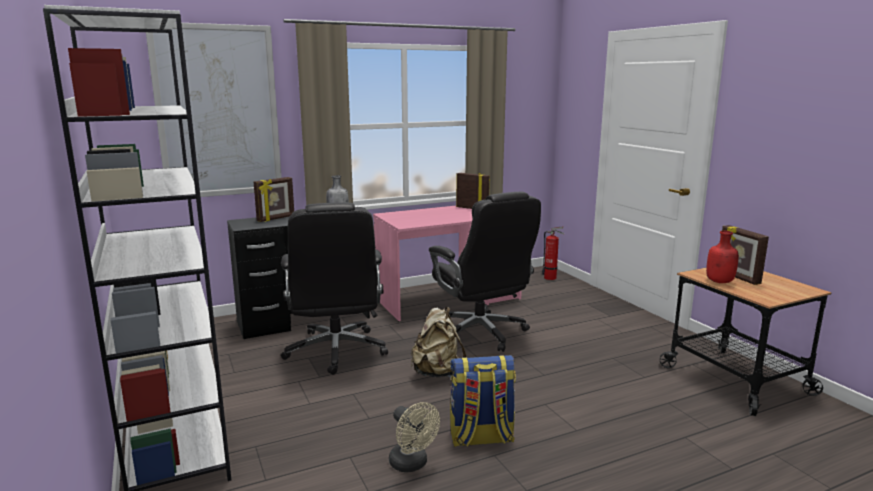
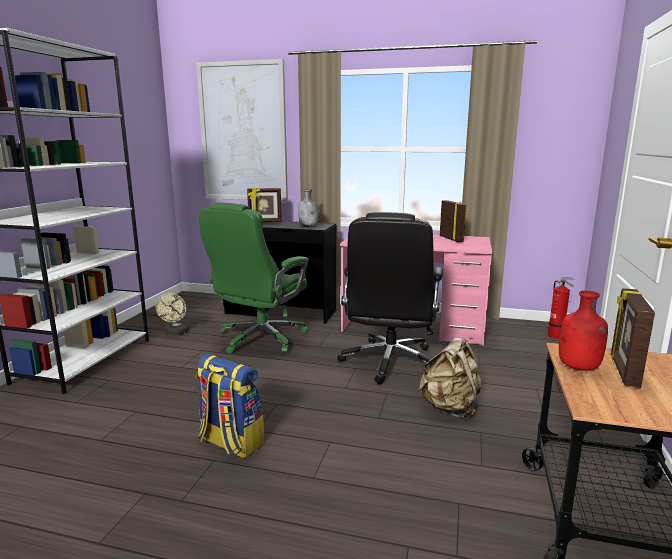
camera: 40 degrees right, 0 degrees up
black office chair [281,202,388,375] -> green office chair [199,203,309,354]
beige fan [389,402,440,472] -> beige fan moved to [155,293,189,335]
beige backpack [411,307,467,377] -> beige backpack moved to [418,337,482,419]

